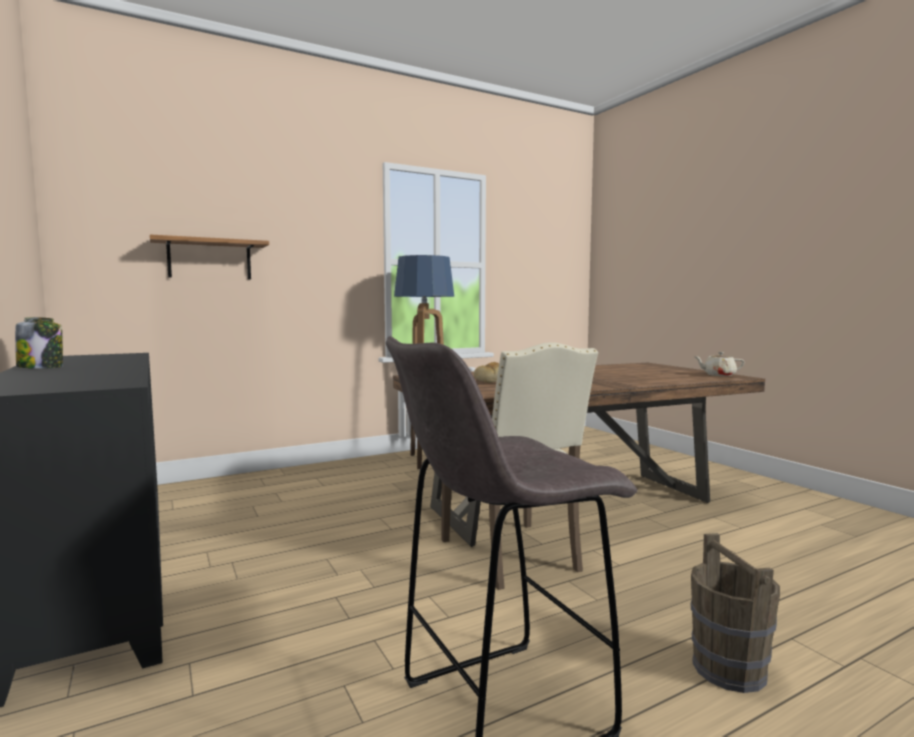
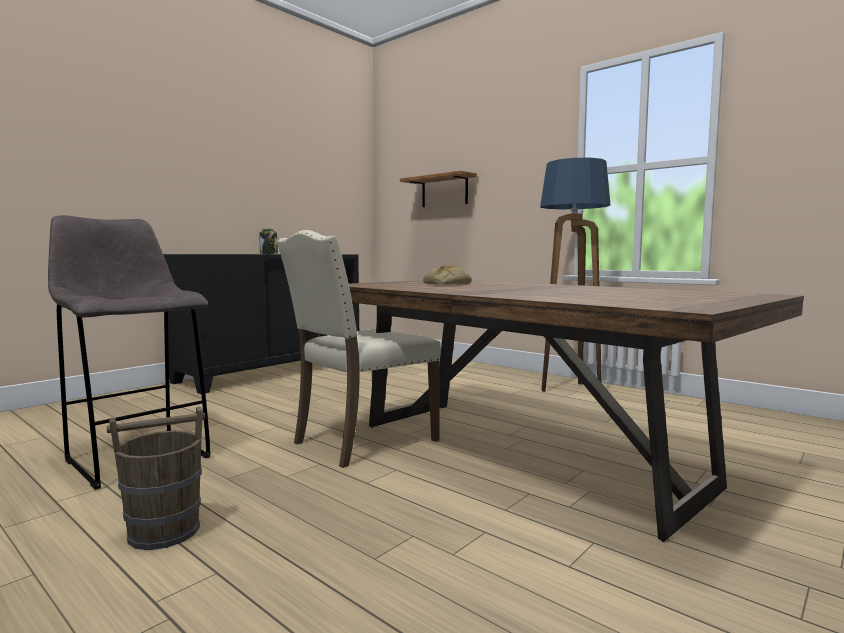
camera: 70 degrees right, 0 degrees up
beige teapot [694,352,745,376] -> none

